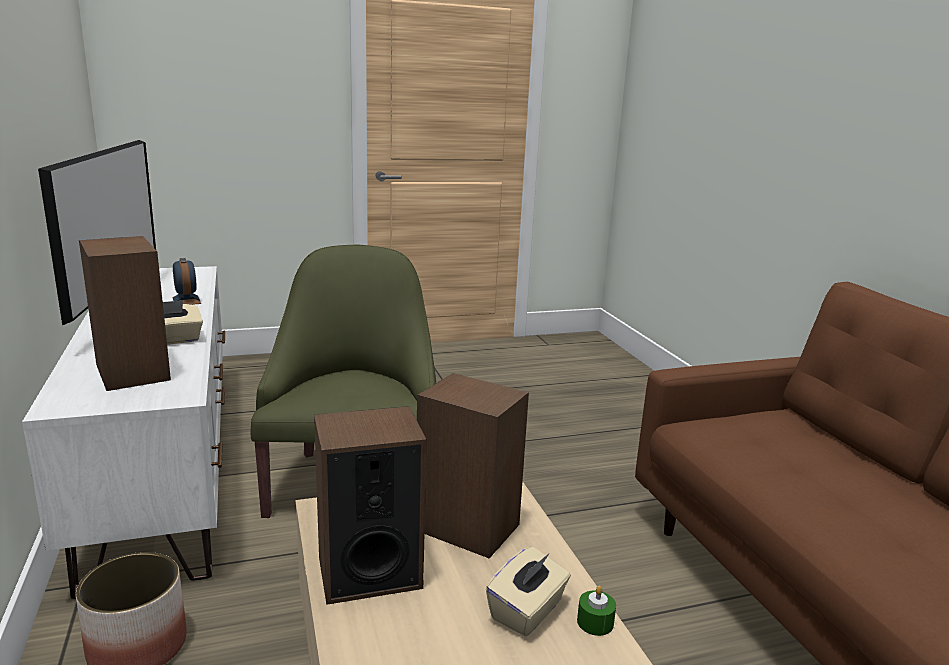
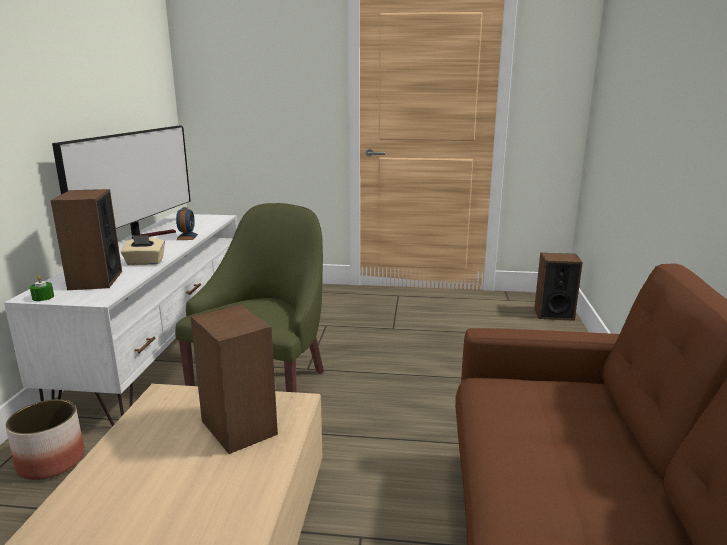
camera: 25 degrees right, 0 degrees up
speaker [314,406,427,605] -> speaker moved to [534,253,583,321]
beige tissue box [486,546,571,636] -> none
green candle [577,586,616,636] -> green candle moved to [30,275,54,301]

